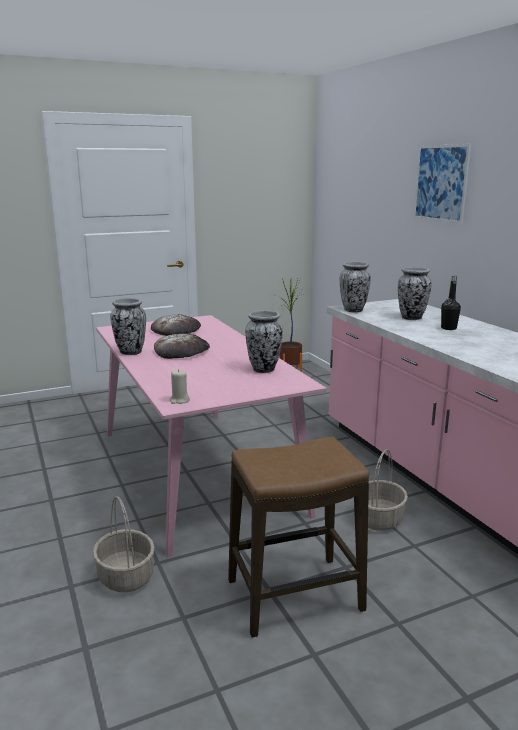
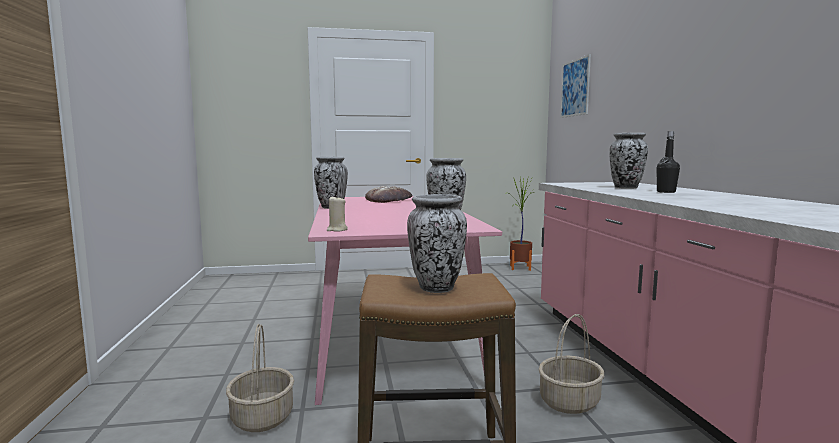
camera: 15 degrees right, 10 degrees down
bread [154,334,210,359] -> none
vase [340,262,371,313] -> vase moved to [407,194,467,293]
picture [413,144,471,224] -> picture moved to [560,54,591,118]

